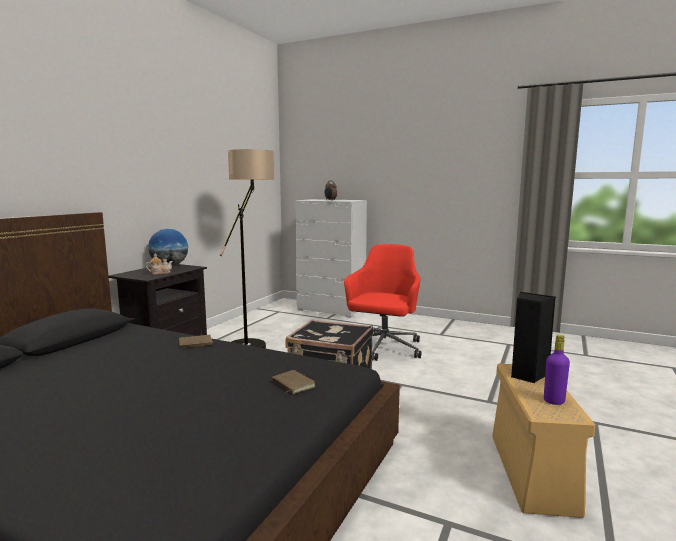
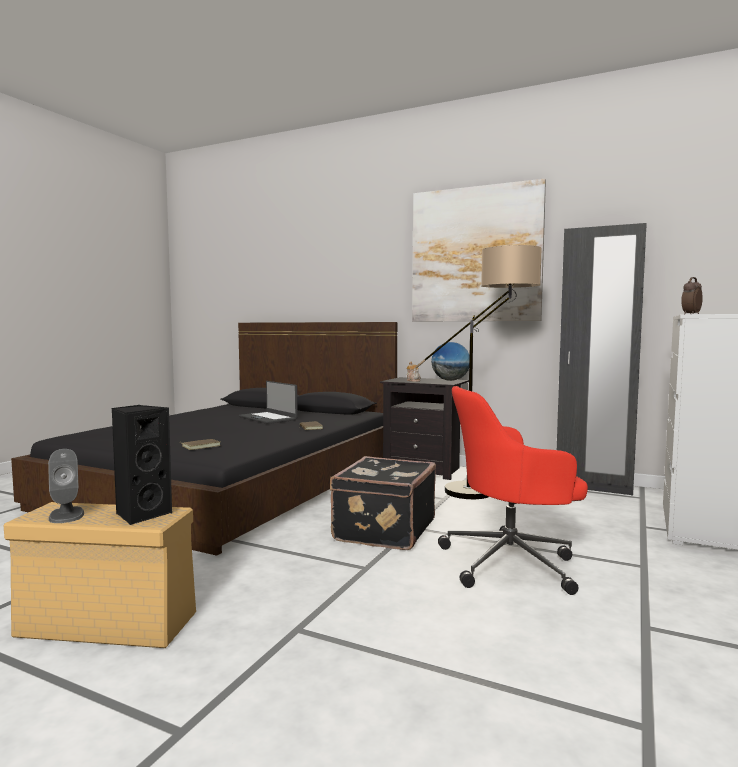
camera: 90 degrees right, 5 degrees down
red office chair [344,244,421,361] -> red office chair turned 150 degrees clockwise [438,386,588,595]
purple bottle [544,335,570,405] -> grey speaker [48,449,84,523]
none -> laptop [239,381,298,424]
none -> picture [412,179,546,322]
none -> black wardrobe [557,223,647,496]

